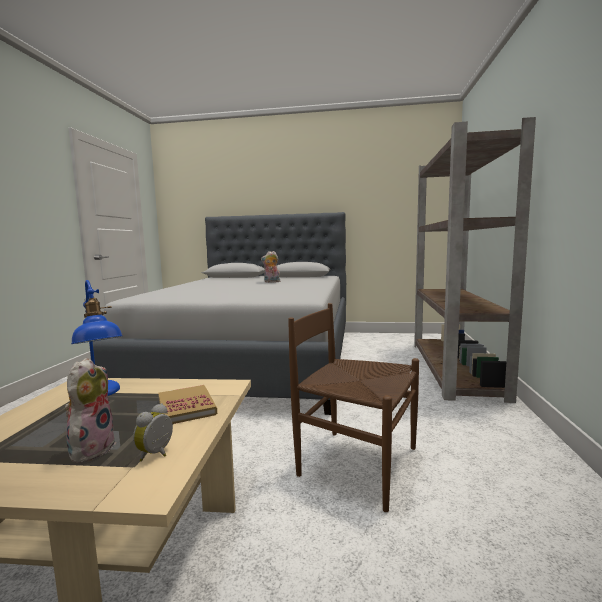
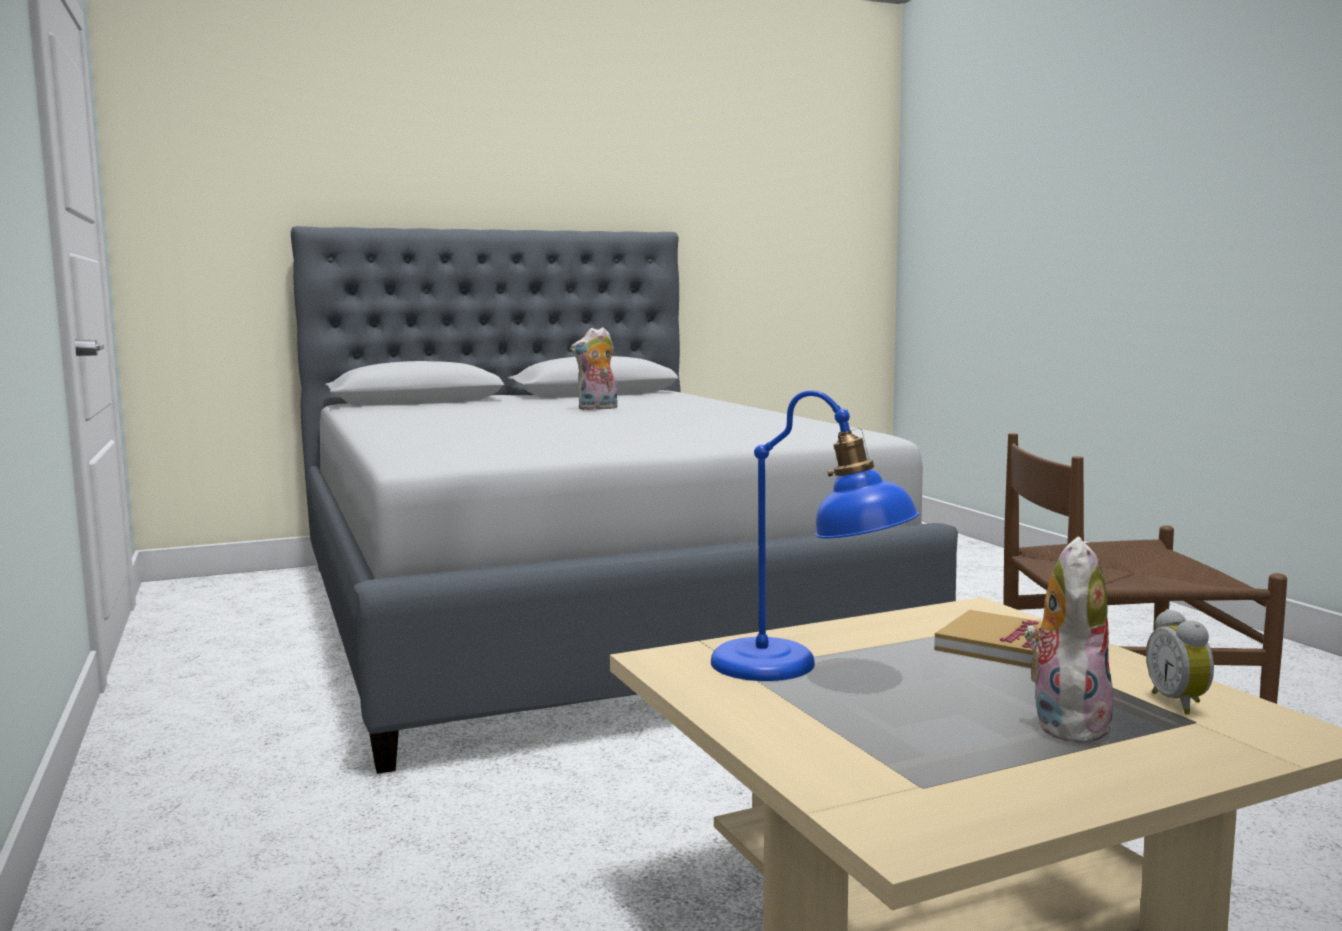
camera: 30 degrees left, 0 degrees up
plush toy [65,358,116,464] -> plush toy turned 45 degrees clockwise [1024,537,1113,744]
brown bookcase [414,117,536,403] -> none

